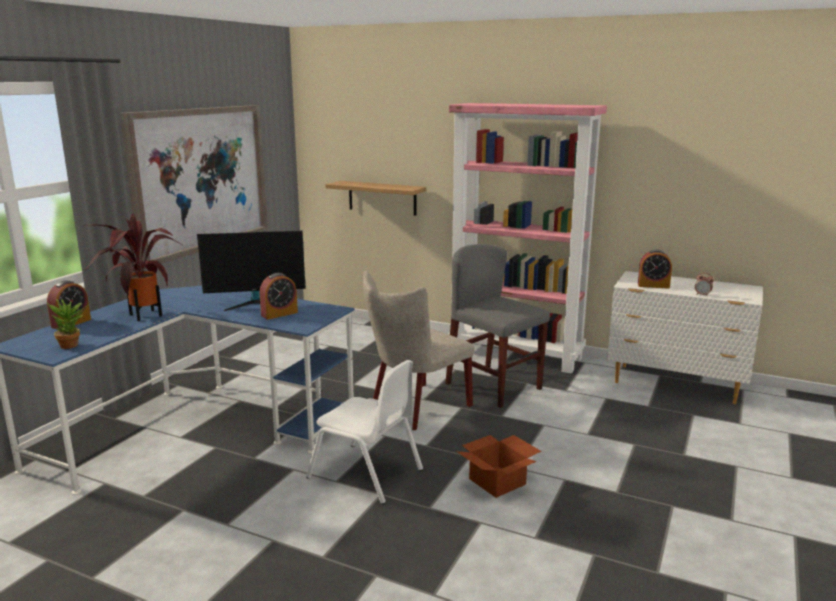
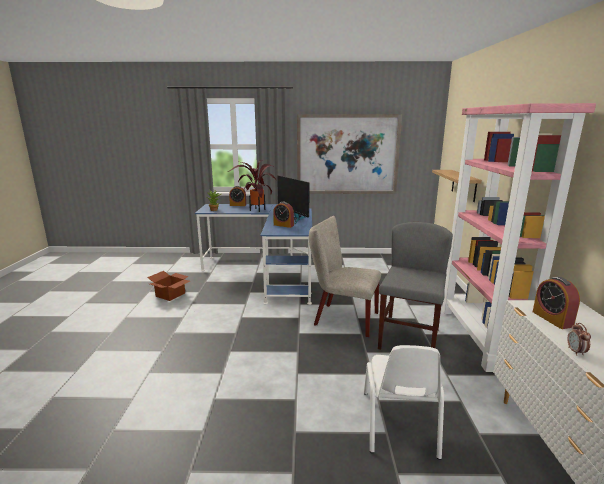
camera: 65 degrees right, 0 degrees up
white chair [306,360,423,504] -> white chair moved to [364,345,444,460]
cardboard box [456,435,542,498] -> cardboard box moved to [147,271,190,301]

